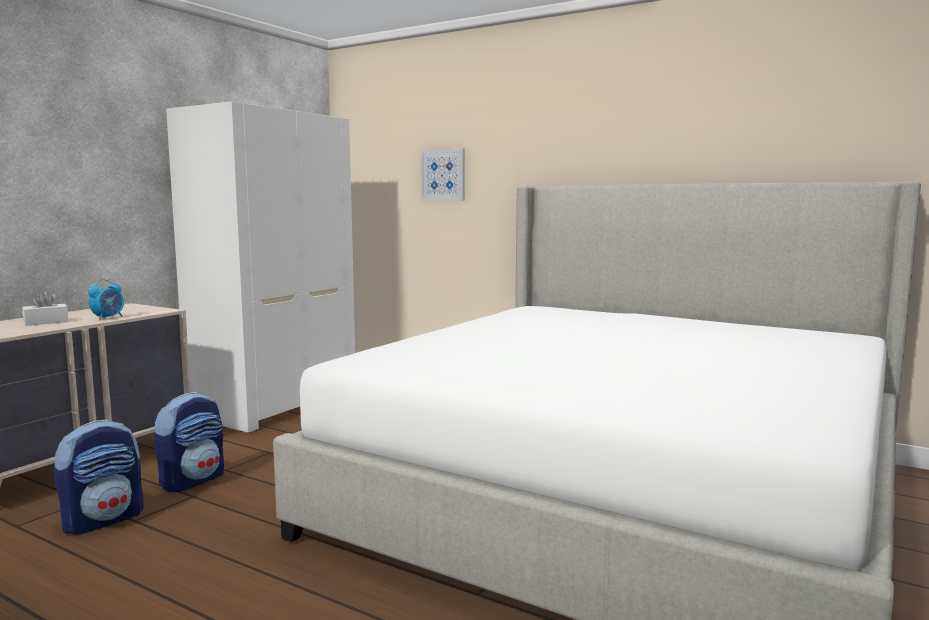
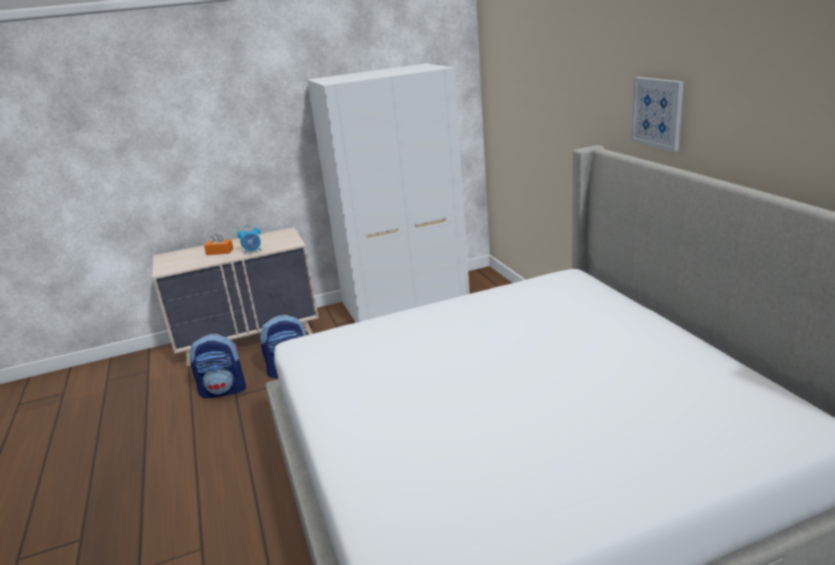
camera: 40 degrees right, 15 degrees up
white tissue box [22,291,68,326] -> orange tissue box [204,233,233,255]
picture [421,149,465,201] -> picture moved to [631,77,684,152]

